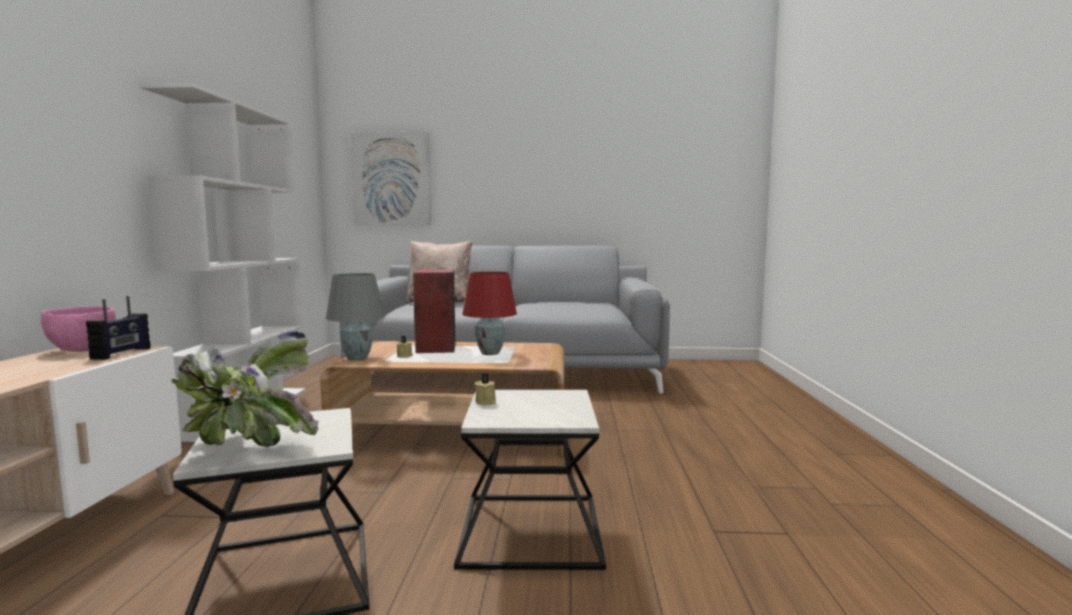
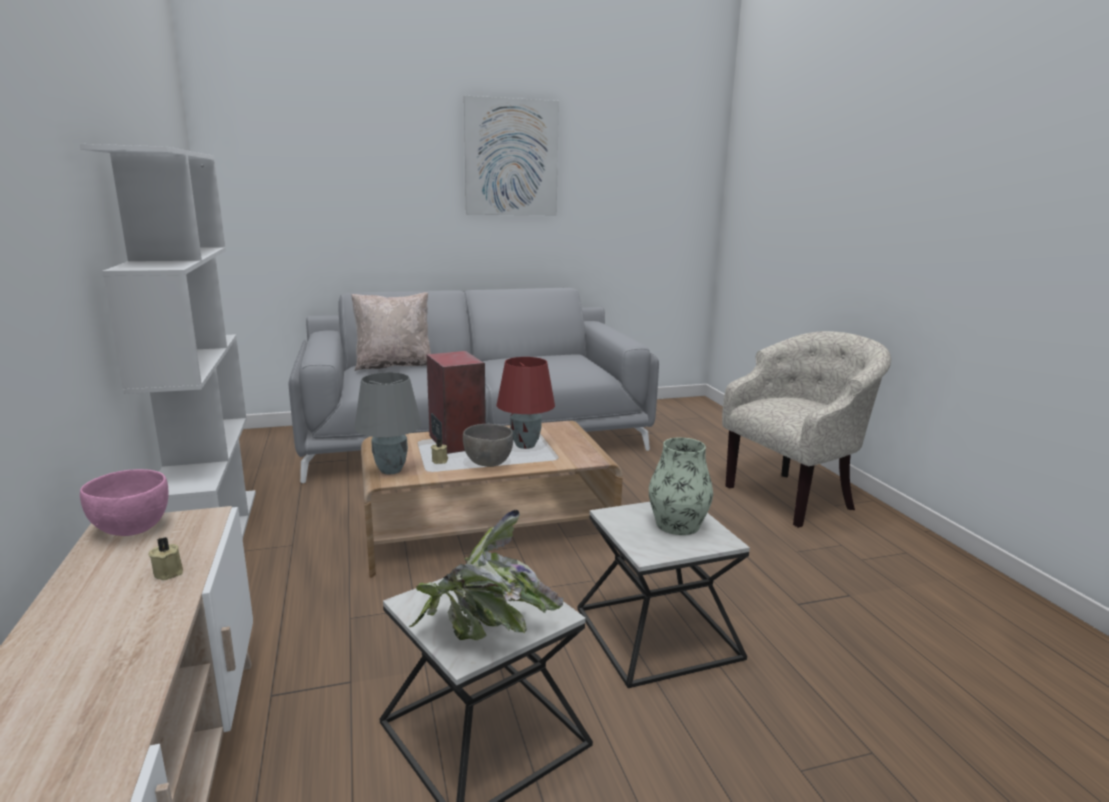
camera: 20 degrees left, 10 degrees up
radio [86,296,151,360] -> none
picture [350,132,431,225] -> picture moved to [464,96,559,215]
beige candle [475,373,496,405] -> beige candle moved to [148,537,183,580]
none -> grey bowl [463,424,513,467]
none -> vase [649,437,713,535]
none -> beige armchair [722,331,891,528]

